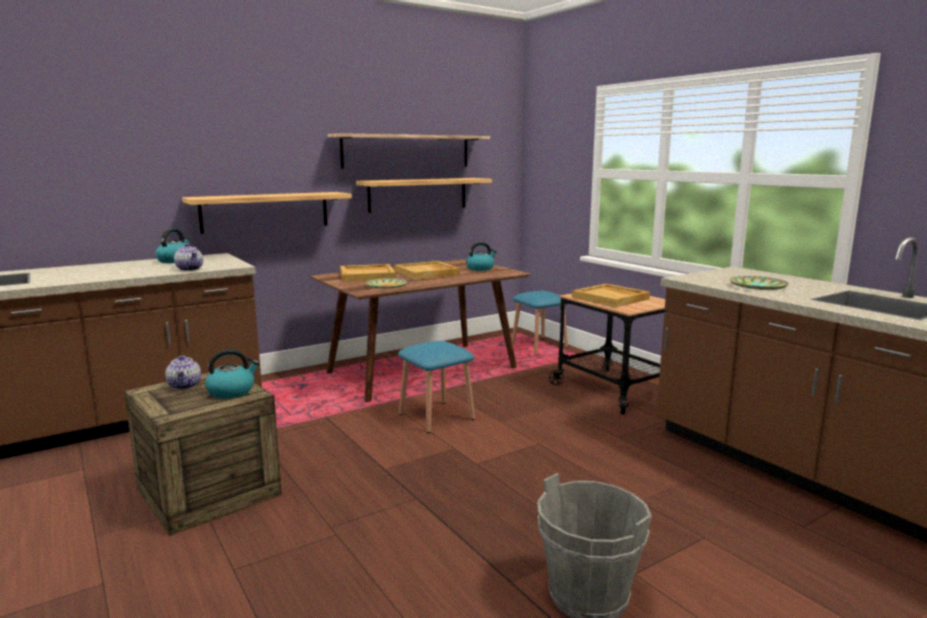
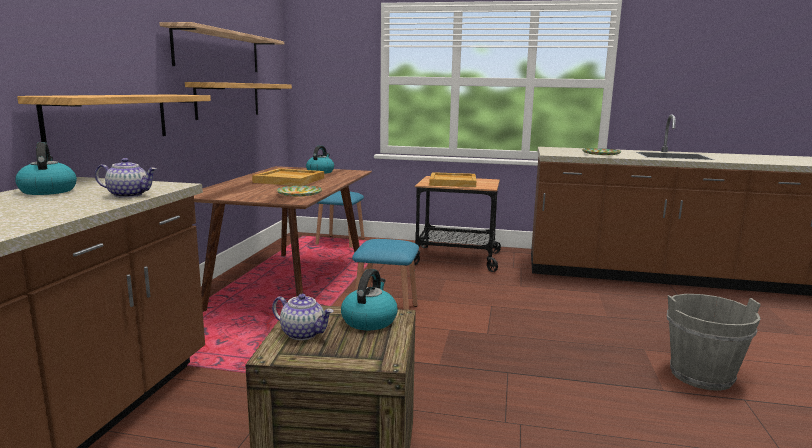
camera: 45 degrees left, 0 degrees up
beige tray [340,264,396,282] -> none

